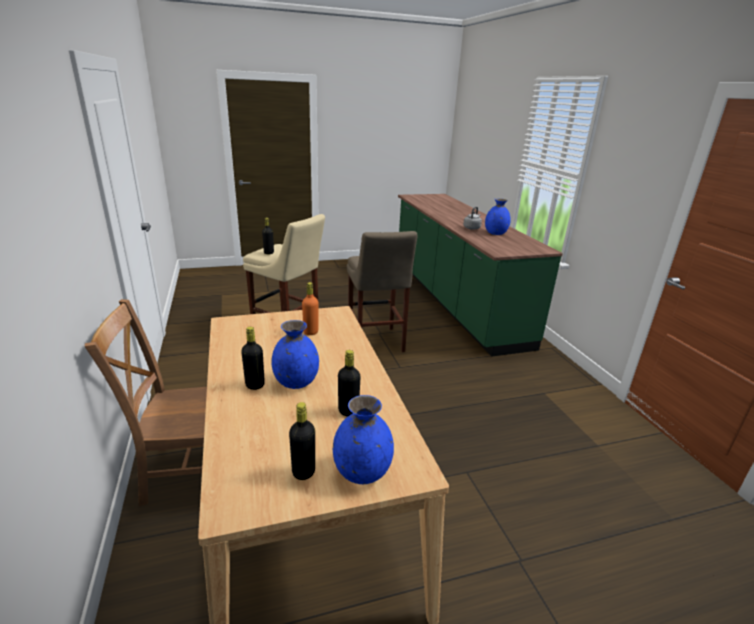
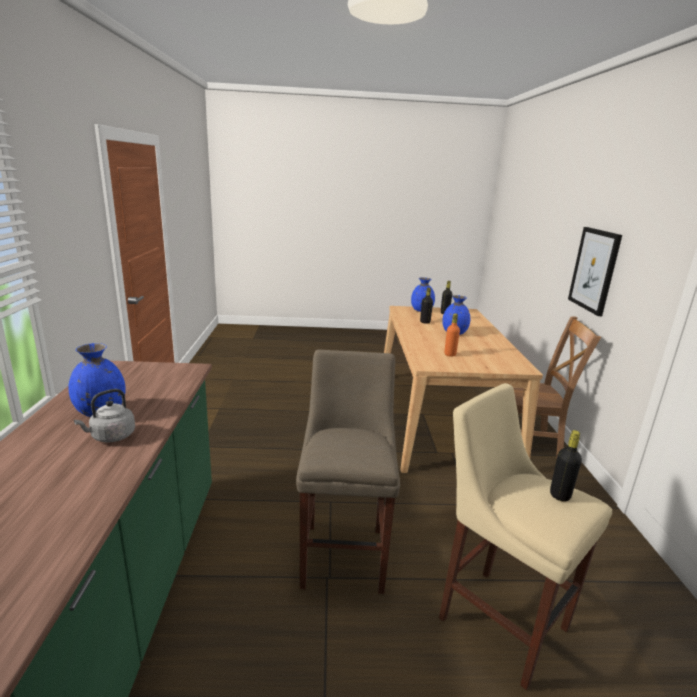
camera: 165 degrees left, 5 degrees down
black bottle [241,327,265,390] -> none
none -> picture [568,227,622,316]

